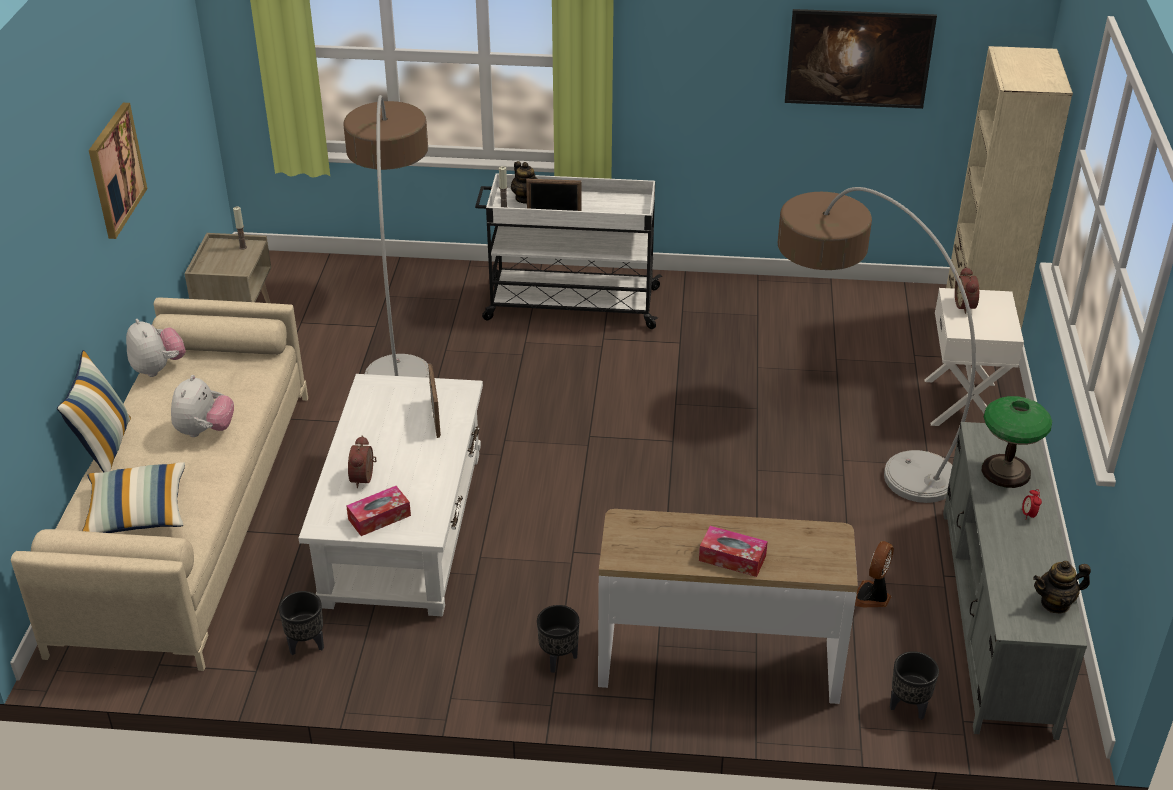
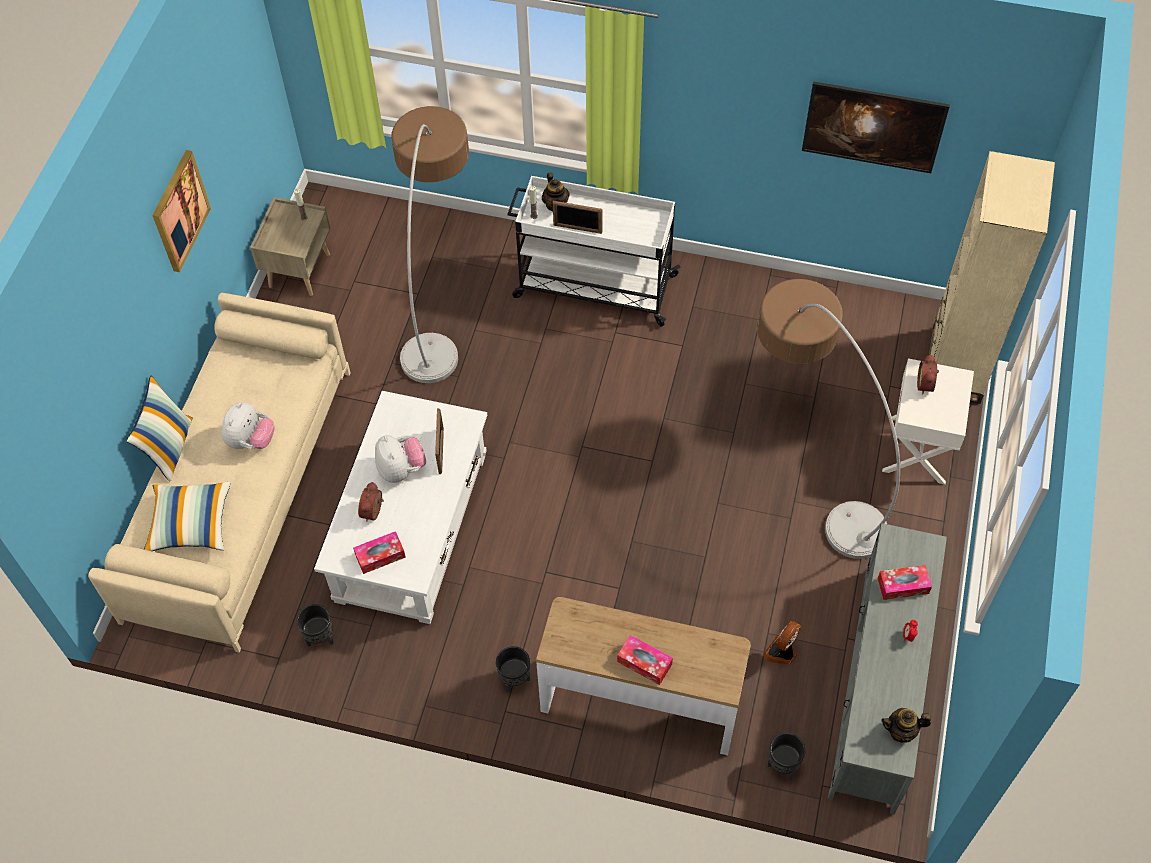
camera: 10 degrees right, 20 degrees up
plush toy [126,319,186,377] -> plush toy moved to [375,435,426,483]
table lamp [982,396,1052,488] -> tissue box [878,565,932,600]

